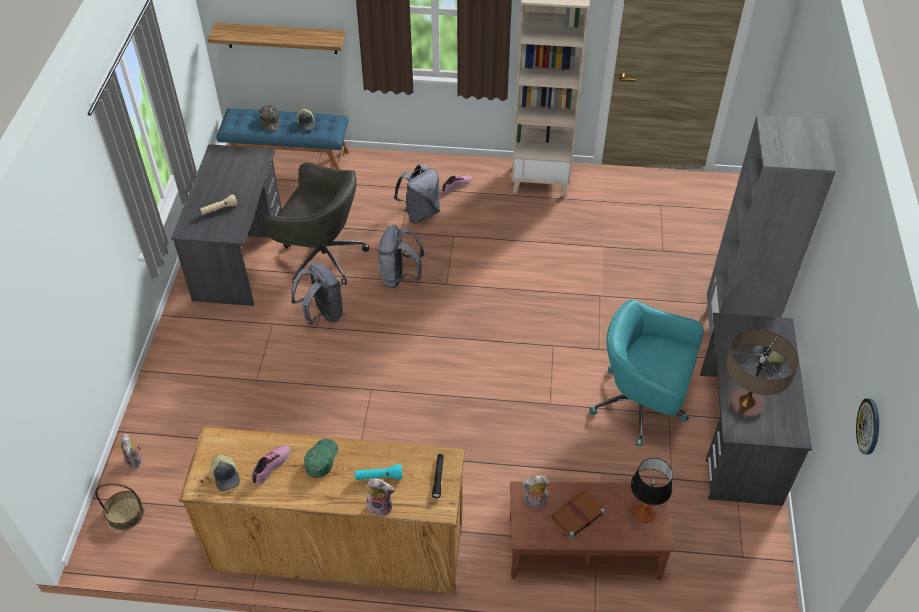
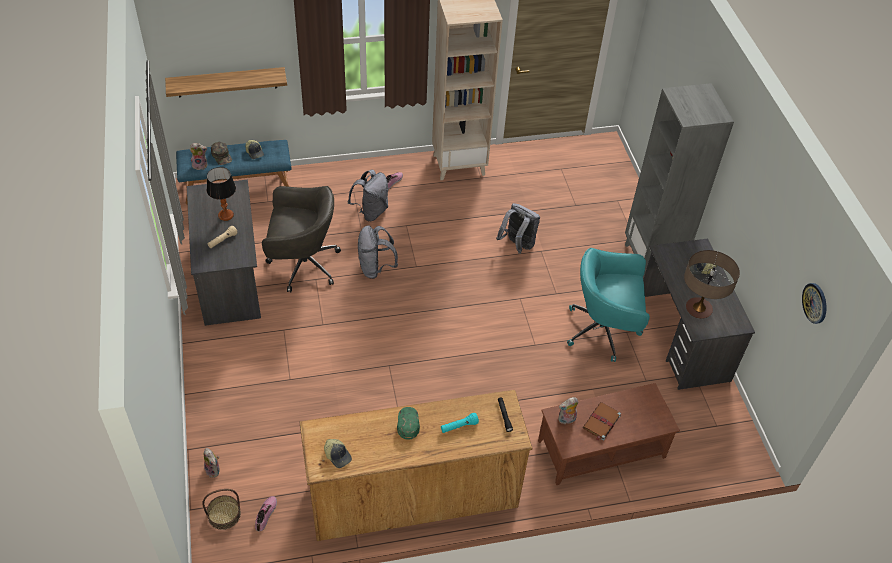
camera: 20 degrees left, 0 degrees up
shoe [252,445,290,484] -> shoe moved to [255,496,277,531]
grey backpack [291,262,343,325] -> grey backpack moved to [496,203,540,254]
plush toy [366,478,395,516] -> plush toy moved to [190,143,207,170]
table lamp [631,458,673,523] -> table lamp moved to [207,167,236,221]

